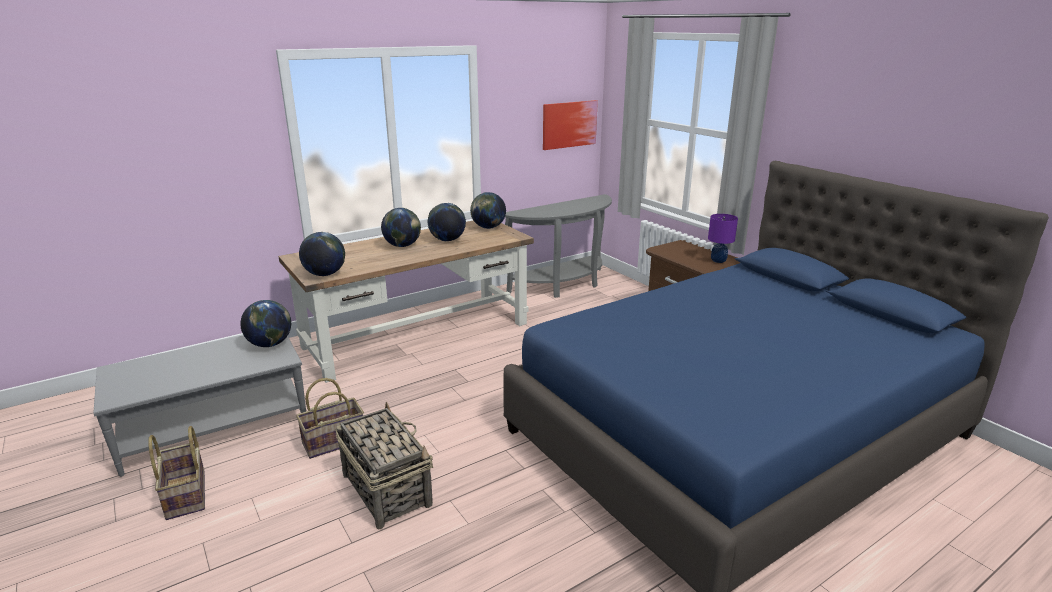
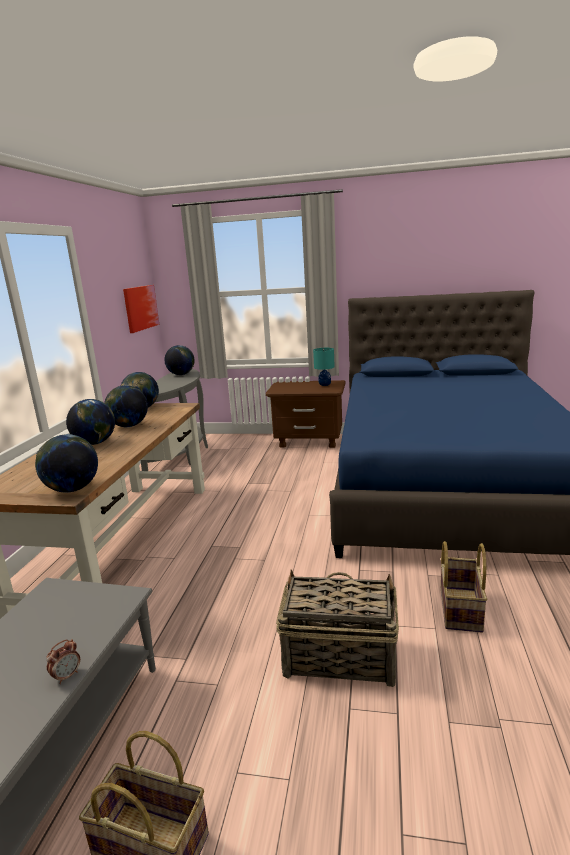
camera: 45 degrees left, 5 degrees down
globe [240,300,291,347] -> globe moved to [165,345,195,375]
basket [296,378,364,459] -> basket moved to [441,541,487,633]
purple table lamp [708,214,738,263] -> turquoise table lamp [313,348,335,386]
none -> alarm clock [46,639,80,684]

